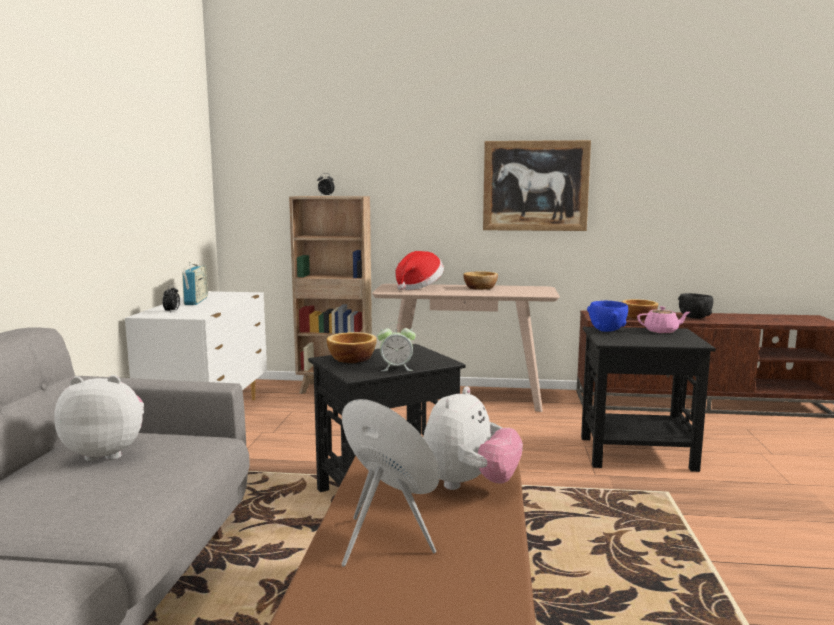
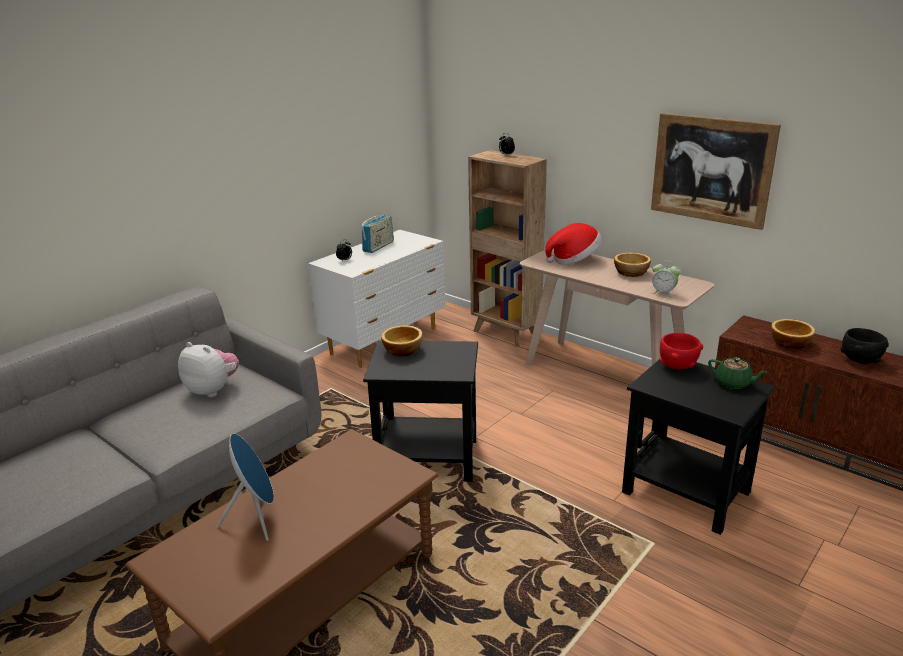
camera: 35 degrees right, 15 degrees up
alarm clock [377,322,416,371] -> alarm clock moved to [651,261,681,298]
plush toy [423,386,523,490] -> none
blue bowl [587,301,628,332] -> red bowl [660,333,703,370]
pink teapot [637,306,690,333] -> green teapot [708,357,768,389]

